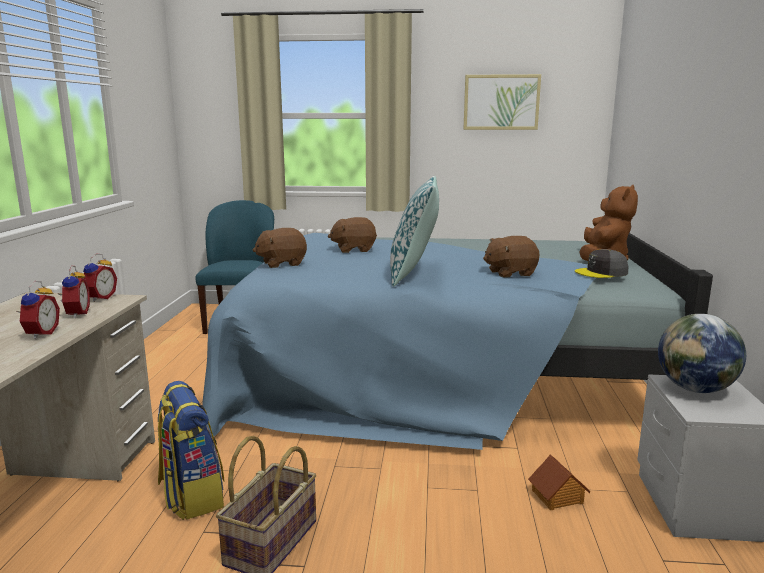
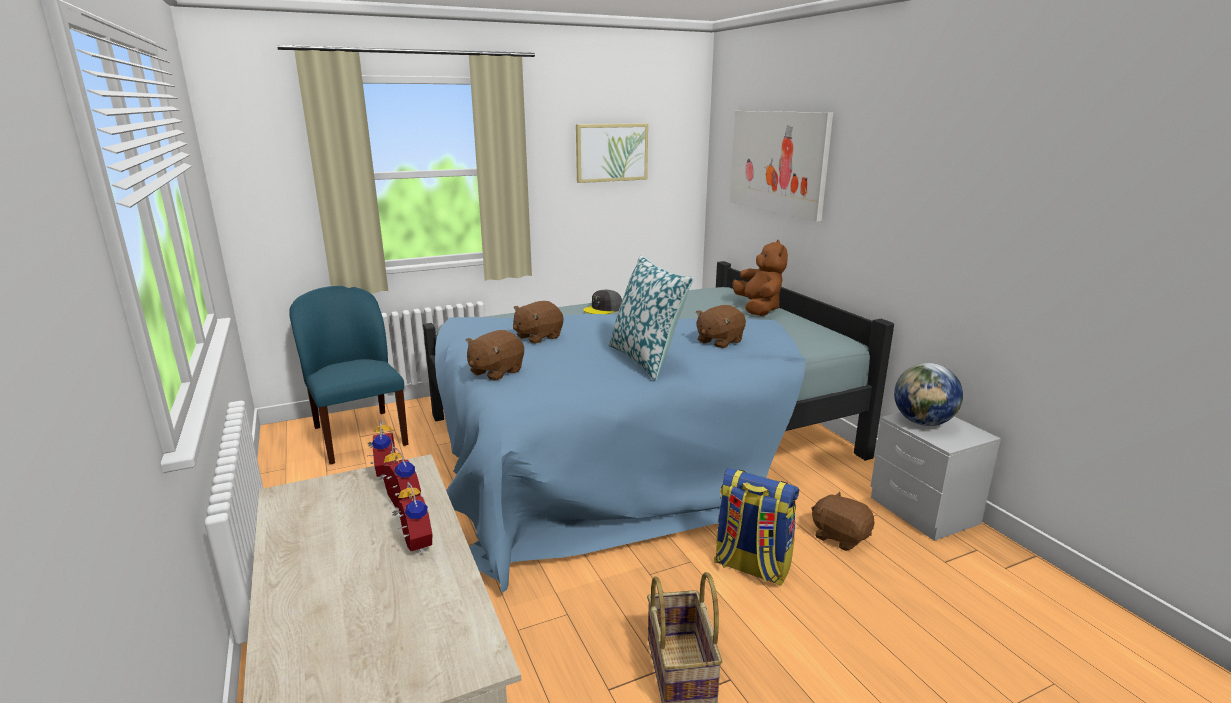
camera: 30 degrees left, 5 degrees up
backpack [158,381,225,520] -> backpack moved to [714,468,799,586]
toy house [528,454,591,510] -> brown plush toy [811,491,874,551]
grey cap [575,249,628,278] -> grey cap moved to [584,290,622,314]
none -> picture [730,111,833,222]

